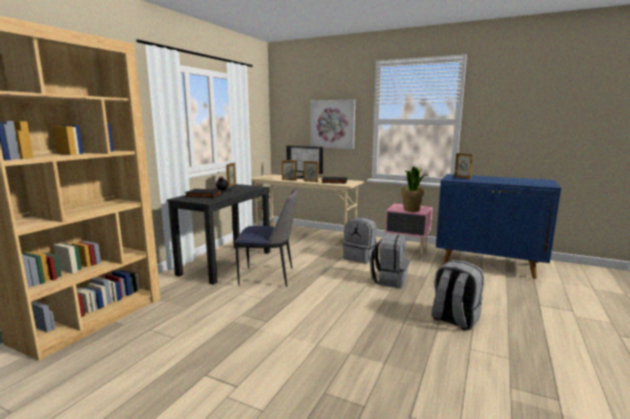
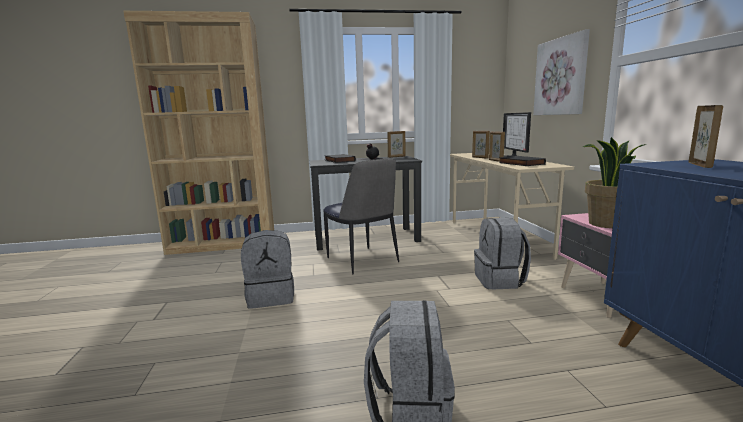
camera: 55 degrees right, 0 degrees up
grey backpack [370,233,409,288] -> grey backpack moved to [241,230,294,309]

